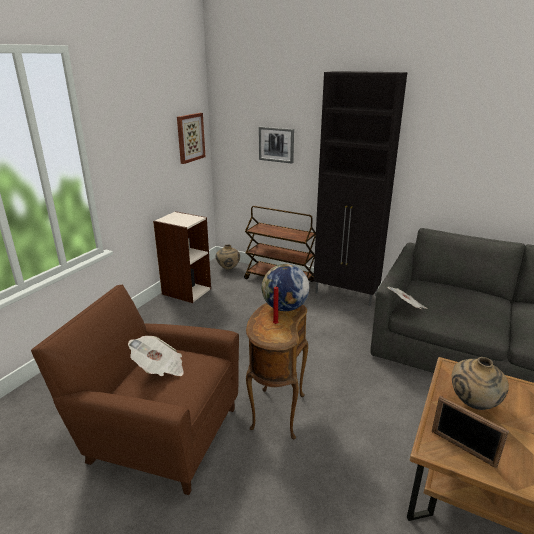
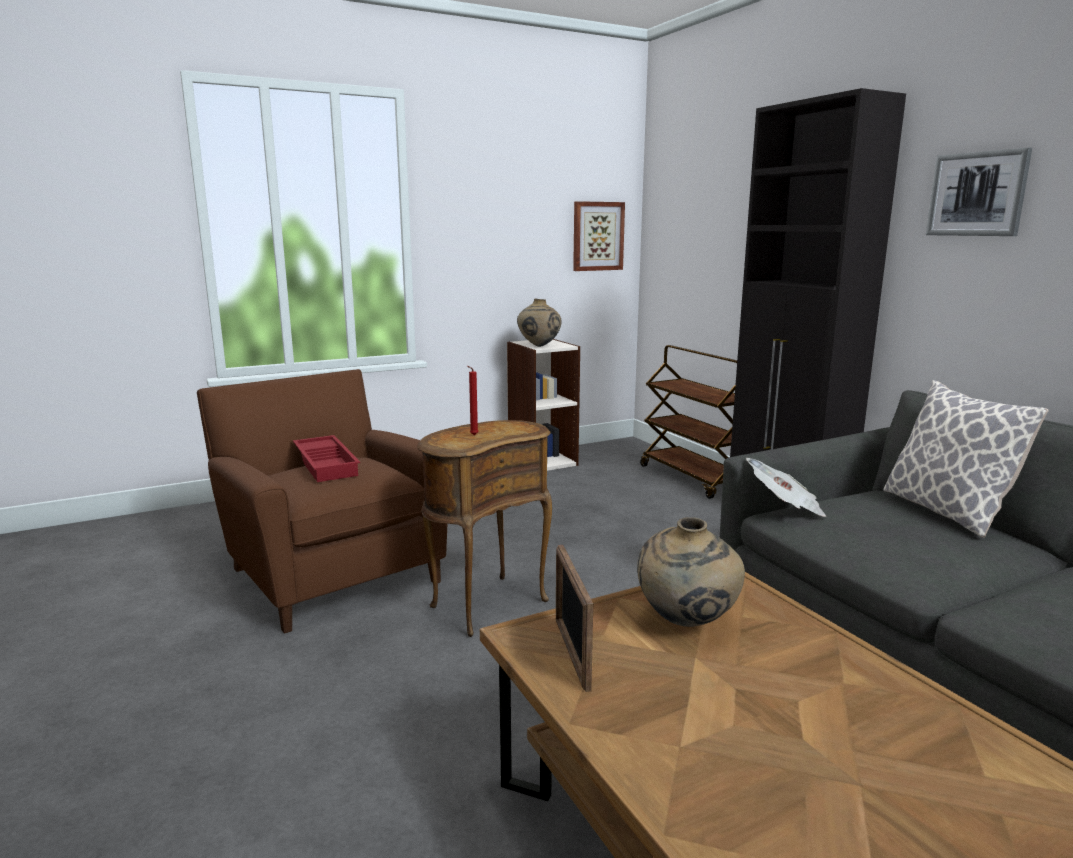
camera: 35 degrees right, 10 degrees down
newspaper [128,336,184,376] -> red tray [293,435,360,482]
beige vase [216,244,240,270] -> beige vase moved to [517,299,562,347]
picture [259,127,294,163] -> picture moved to [926,148,1032,236]
globe [262,264,309,311] -> none
none -> pillow [883,380,1049,538]

